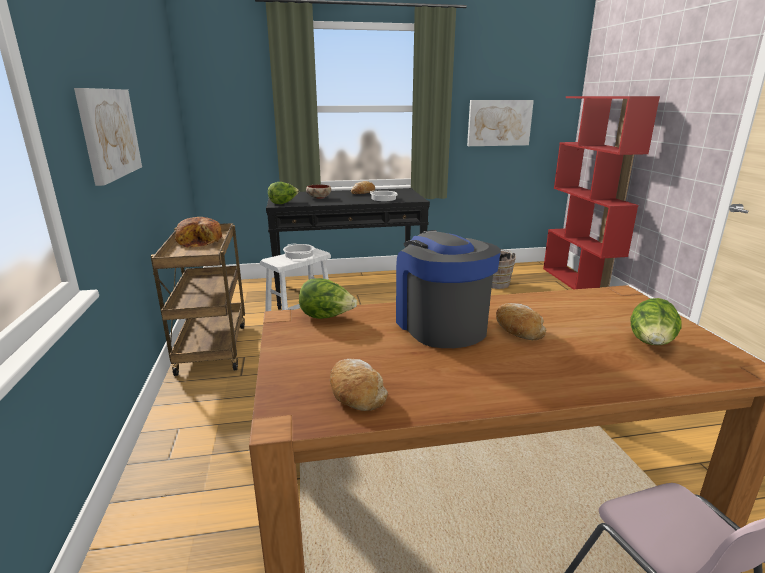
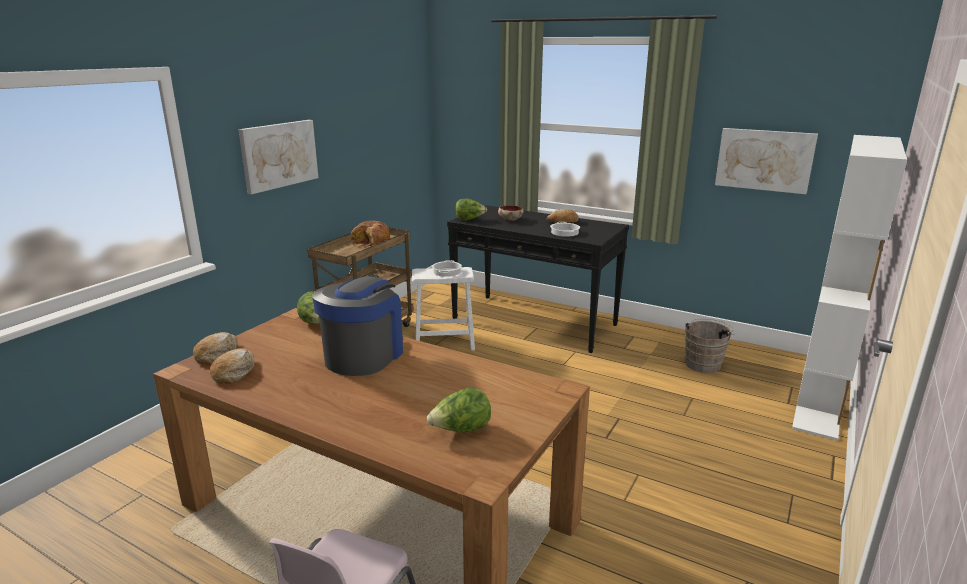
camera: 40 degrees right, 0 degrees up
bread [496,303,546,340] -> bread moved to [193,332,238,365]
red bookcase [543,96,660,289] -> white bookcase [792,135,907,441]

